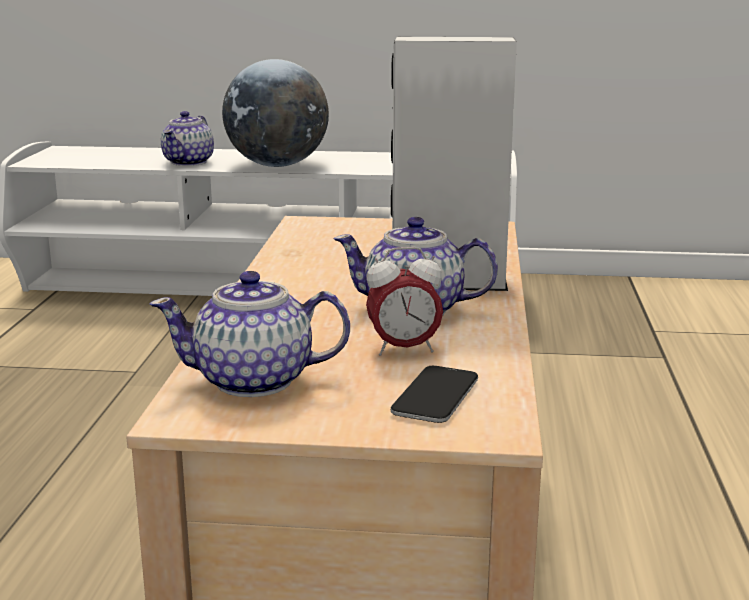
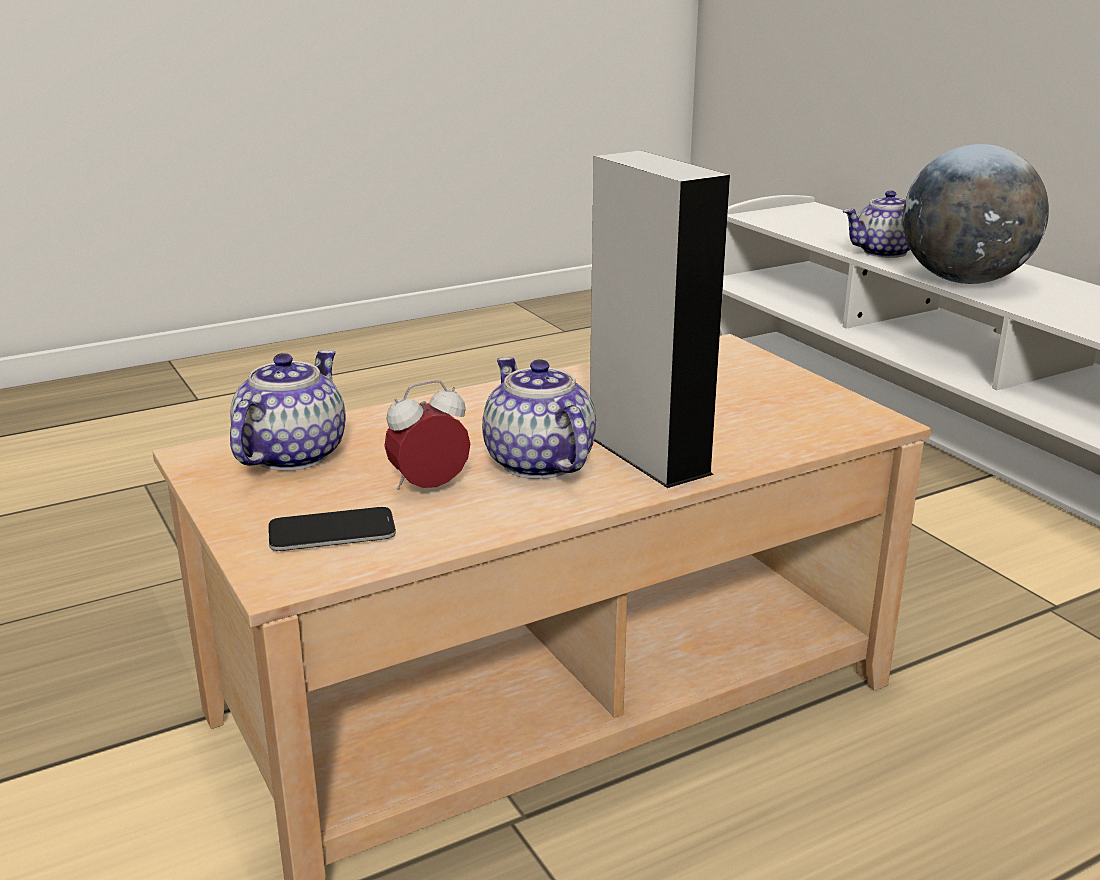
camera: 55 degrees right, 5 degrees up
teapot [150,271,350,397] -> teapot turned 60 degrees clockwise [230,350,346,471]
alarm clock [366,247,443,356] -> alarm clock turned 105 degrees clockwise [384,380,470,490]

